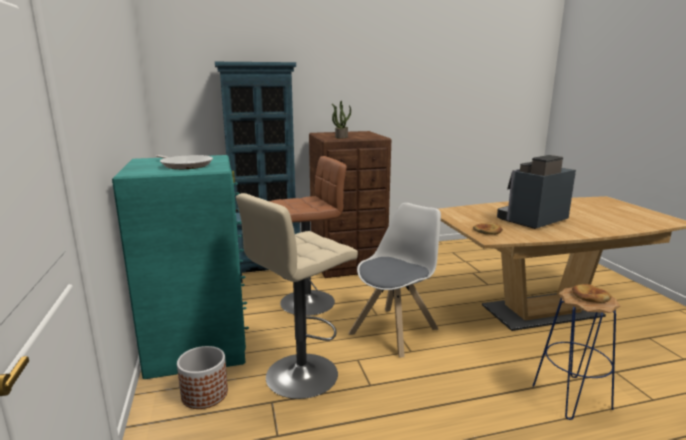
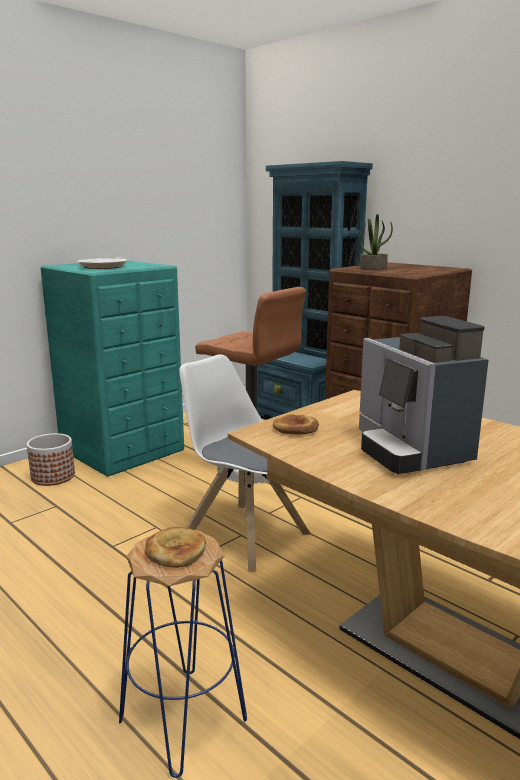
camera: 60 degrees right, 0 degrees up
beige stool [236,193,358,399] -> none
chair [348,203,441,358] -> chair turned 150 degrees counterclockwise [179,354,311,572]
coffee machine [497,155,576,229] -> coffee machine turned 135 degrees counterclockwise [359,316,488,474]

